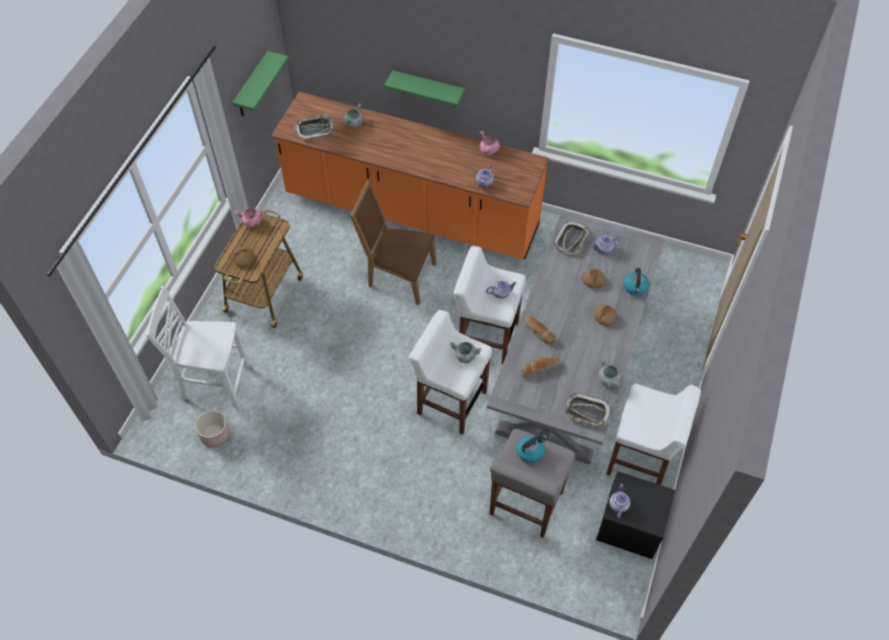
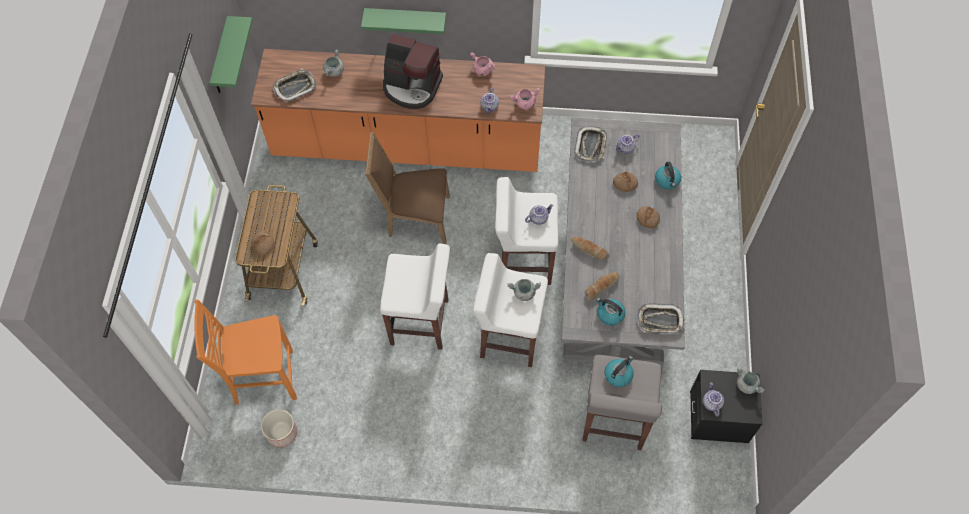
camera: 15 degrees left, 5 degrees up
white chair [146,286,249,409] -> orange chair [194,300,297,405]
pink cooking pot [235,208,264,227] -> pink cooking pot moved to [510,88,540,109]
grey cooking pot [598,359,621,387] -> grey cooking pot moved to [737,367,765,394]
white stool [606,384,701,485] -> white stool moved to [380,243,450,350]
none -> coffee machine [383,34,443,109]
none -> kettle [596,297,625,326]

